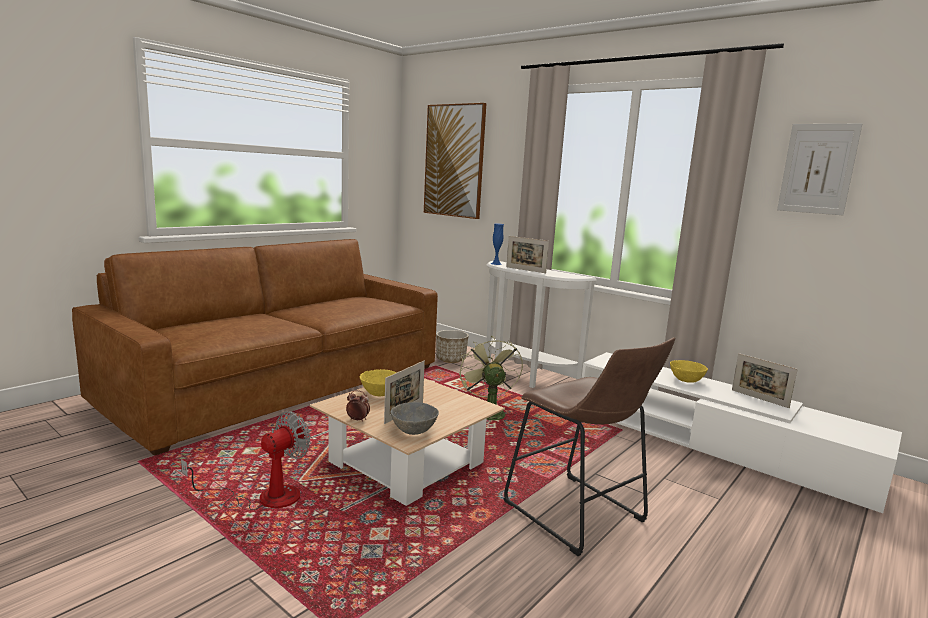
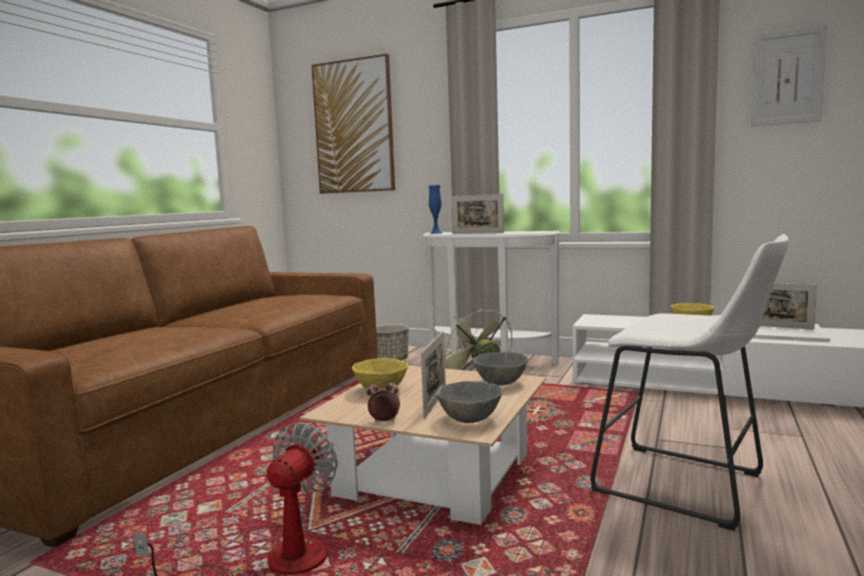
camera: 15 degrees left, 5 degrees down
brown stool [504,337,675,556] -> white stool [590,234,789,531]
none -> grey bowl [473,352,528,386]

